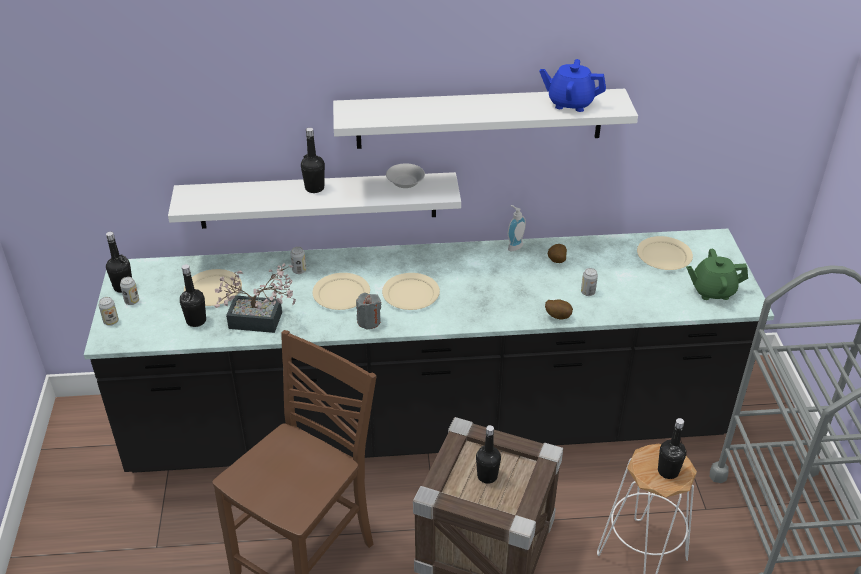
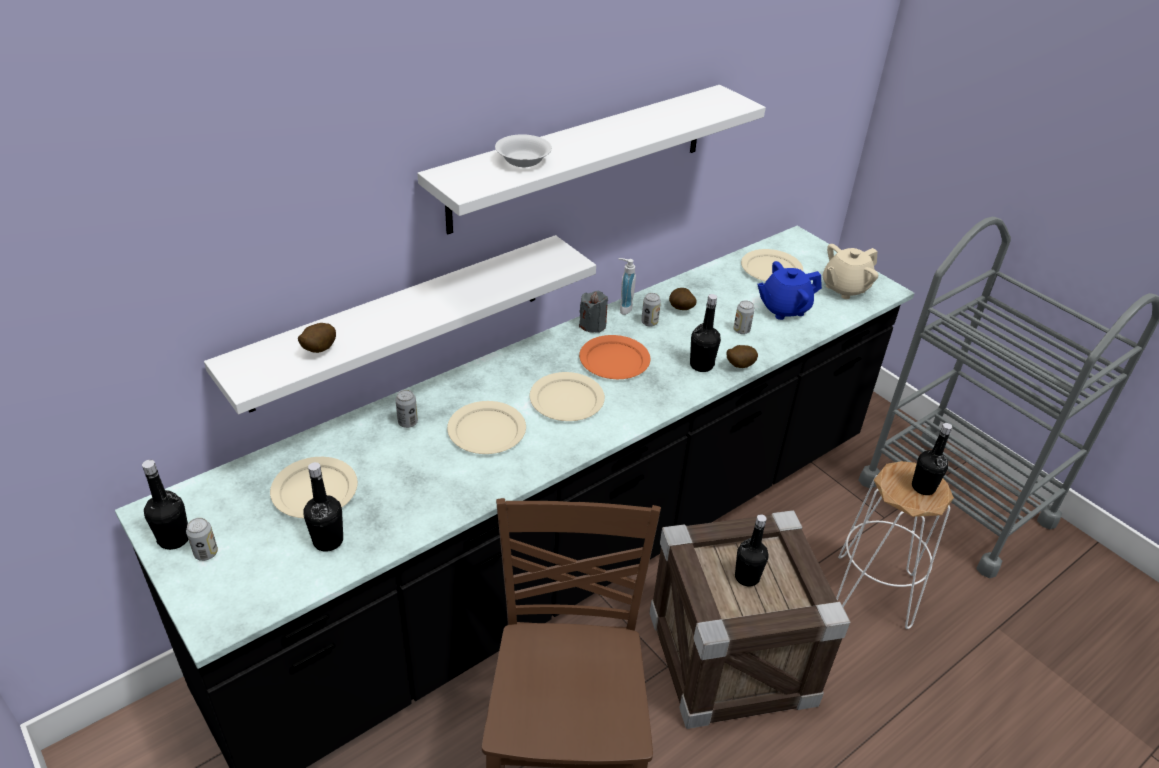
camera: 35 degrees left, 0 degrees up
can [99,297,119,326] -> can moved to [641,293,661,327]
potted plant [214,263,296,333] -> none
black bottle [301,128,325,193] -> black bottle moved to [690,294,721,372]
grey candle [356,293,381,330] -> grey candle moved to [579,291,608,333]
white bowl [386,163,425,188] -> white bowl moved to [495,134,552,167]
blue teapot [540,59,606,112] -> blue teapot moved to [757,261,822,320]
green teapot [686,249,748,300] -> beige teapot [823,244,878,299]
none -> potato [298,323,336,353]
none -> orange plate [579,335,650,379]

